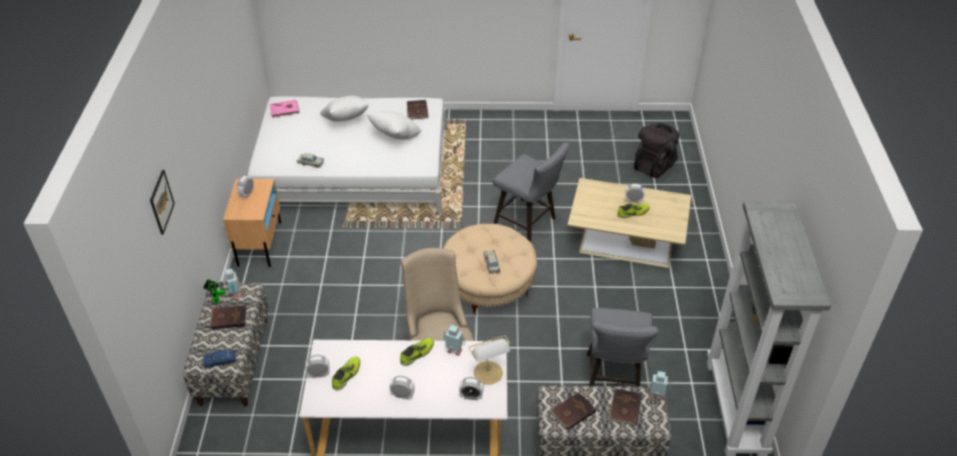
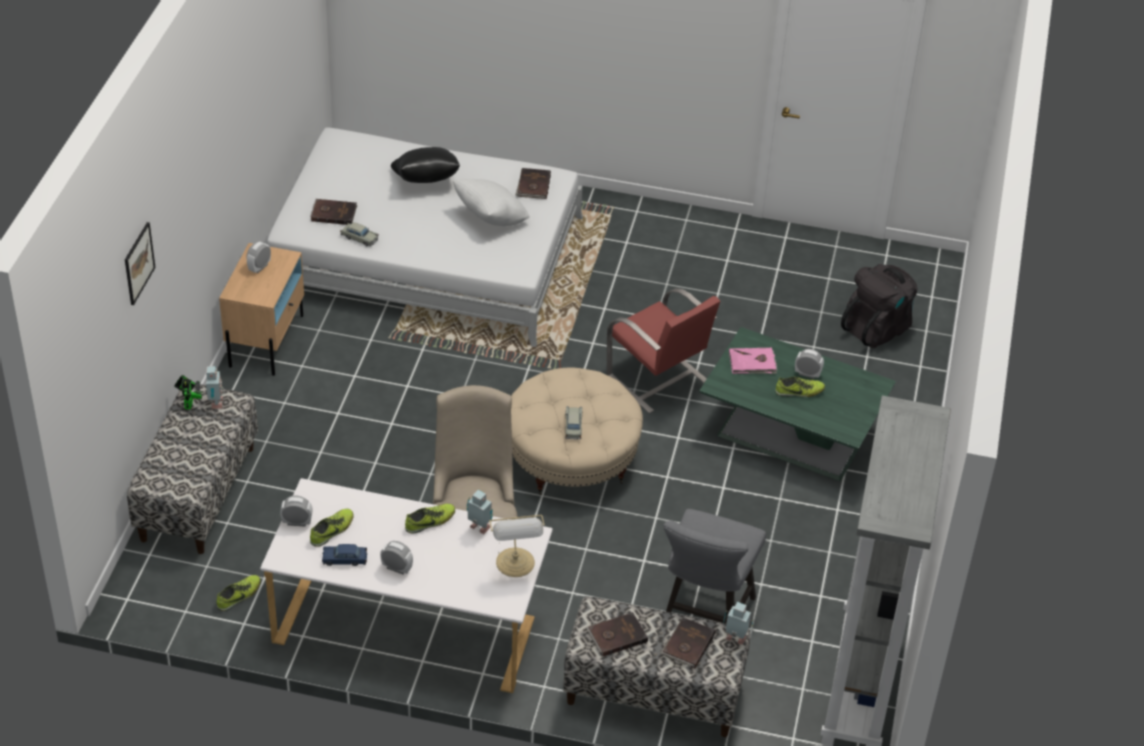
camera: 10 degrees right, 0 degrees up
blue toy car [203,350,236,368] -> blue toy car moved to [322,544,367,566]
brown book [210,305,247,329] -> brown book moved to [310,199,358,225]
pink book [270,100,299,118] -> pink book moved to [729,348,777,374]
white pillow [320,96,368,121] -> black pillow [391,147,460,183]
alarm clock [459,377,484,400] -> none
grey stool [493,143,570,242] -> red chair [607,288,720,414]
beige coffee table [568,178,691,268] -> green coffee table [699,327,896,481]
none -> shoe [217,575,261,611]

